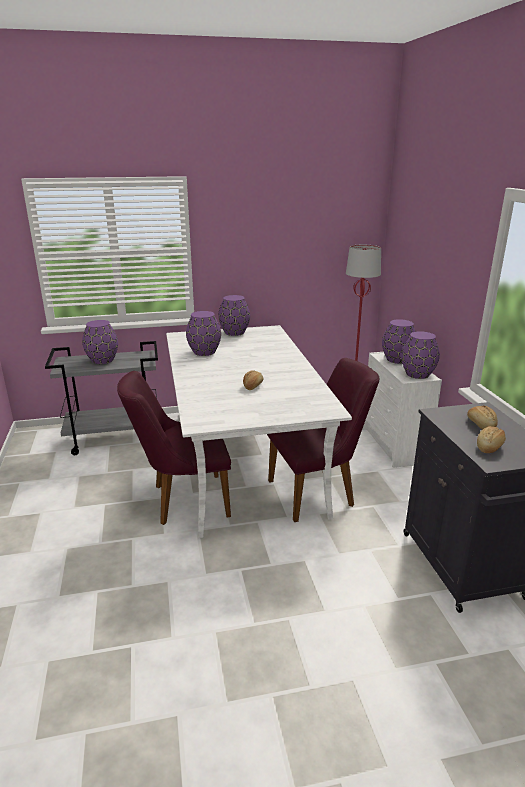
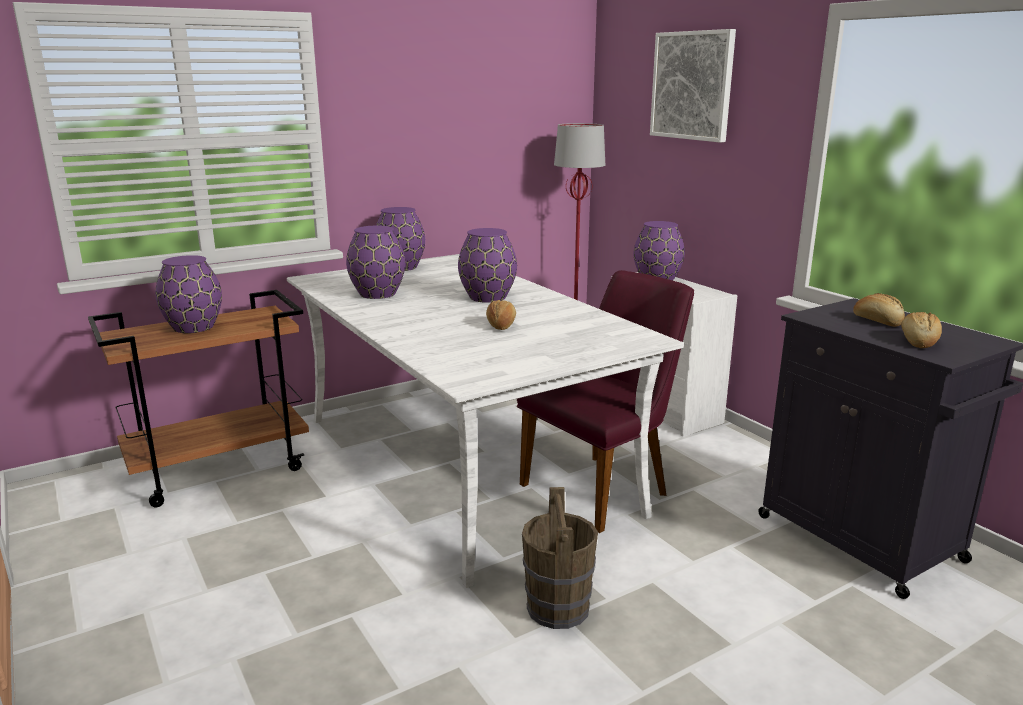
camera: 20 degrees left, 5 degrees down
grey cart [45,341,158,455] -> brown cart [88,290,309,507]
purple chair [117,371,231,525] -> none
purple vase [401,331,440,379] -> purple vase moved to [458,228,517,303]
none -> brown bucket [522,487,598,629]
none -> picture [650,29,736,142]

